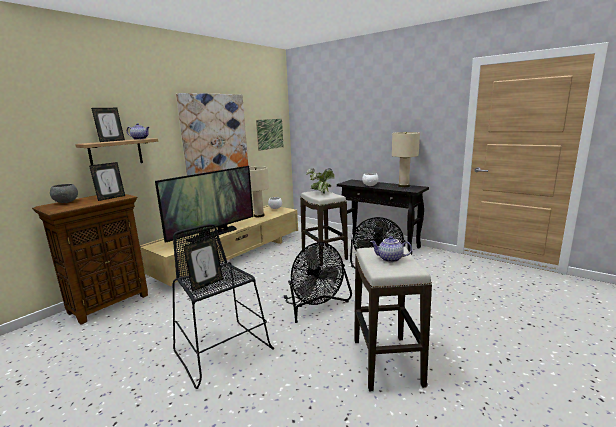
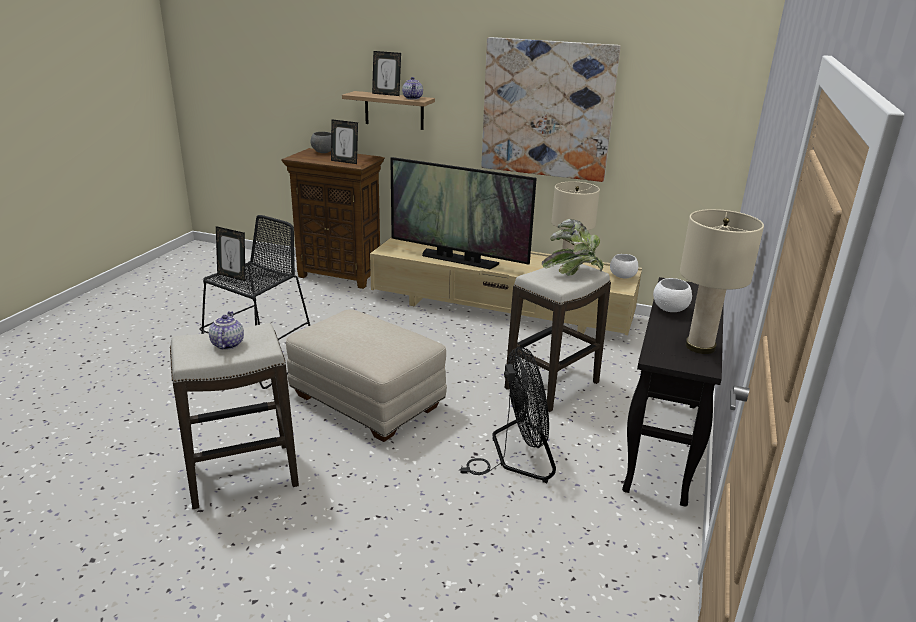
camera: 70 degrees right, 10 degrees up
picture [256,119,284,151] -> none
black fan [284,242,352,323] -> beige ottoman [286,309,447,442]

